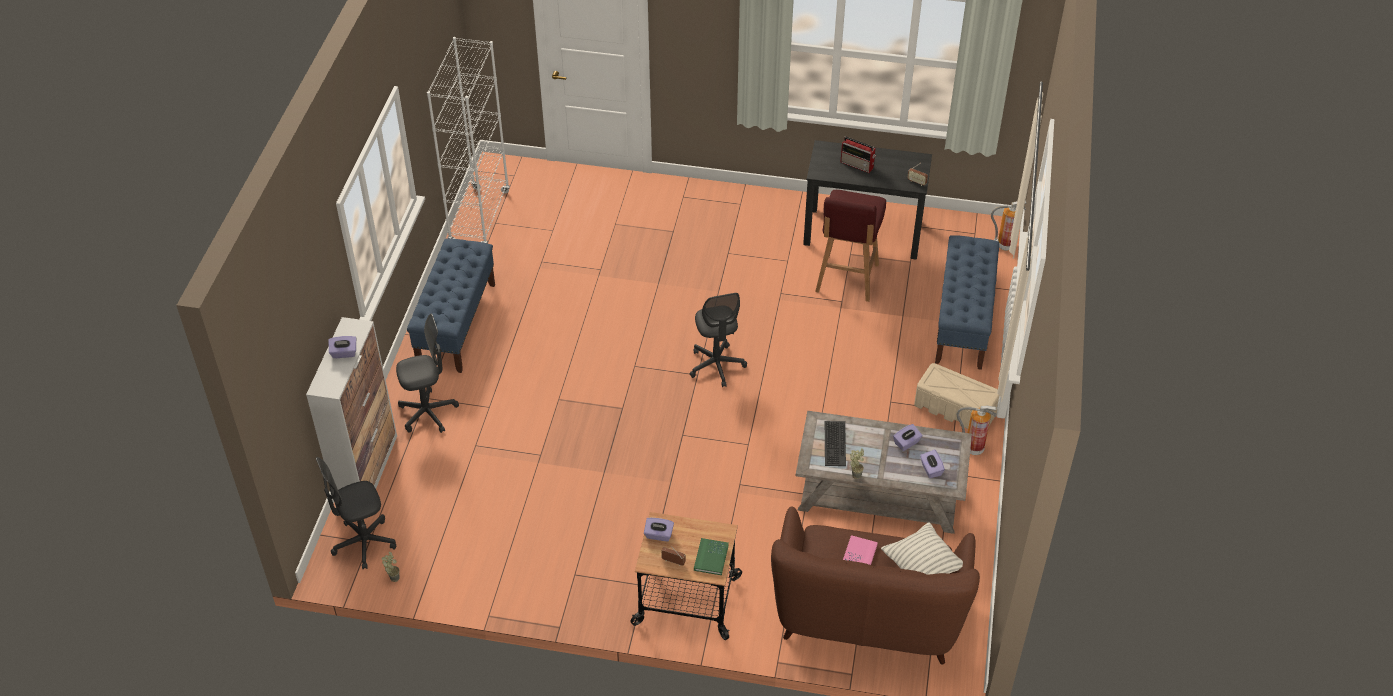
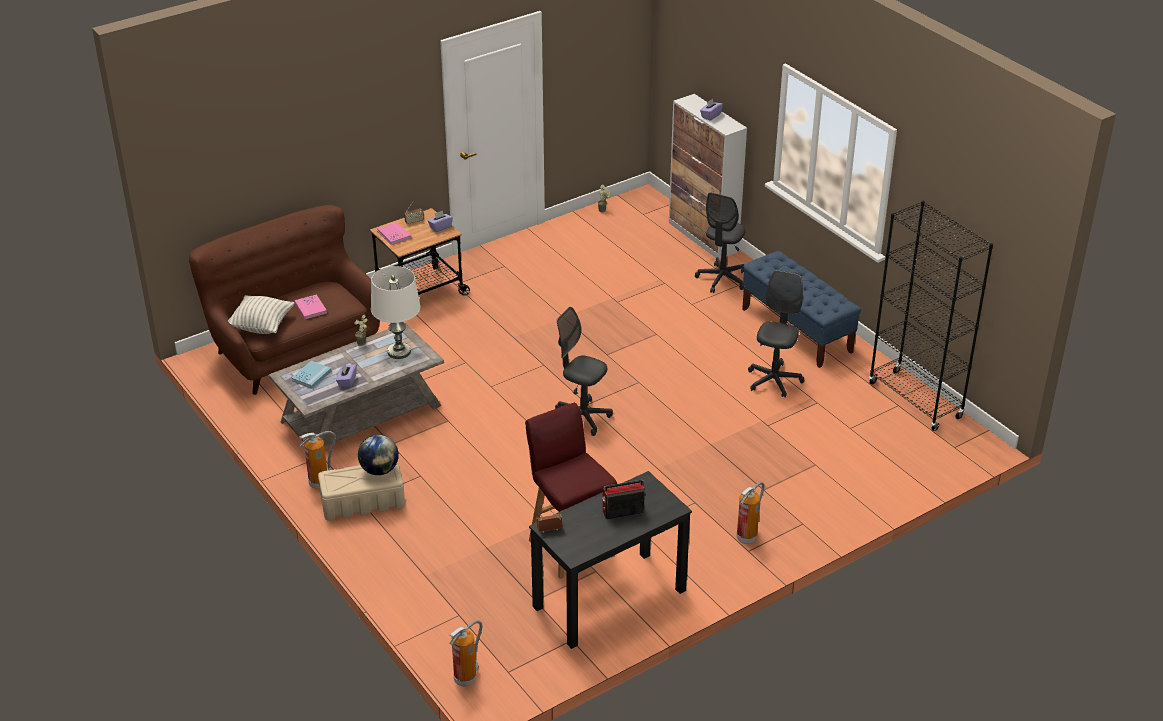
camera: 135 degrees right, 10 degrees down
grey office chair [316,457,396,569] -> grey office chair moved to [748,270,804,398]
white bookcase [427,37,510,243] -> black bookcase [869,201,993,431]
green book [694,538,729,575] -> pink book [377,222,411,245]
keyboard [825,421,846,466] -> white table lamp [371,266,420,359]
purple tissue box [920,449,945,478] -> blue book [292,361,331,389]
blue bench [935,235,999,370] -> none
none -> globe [358,435,399,475]
none -> fire extinguisher [736,482,764,544]

